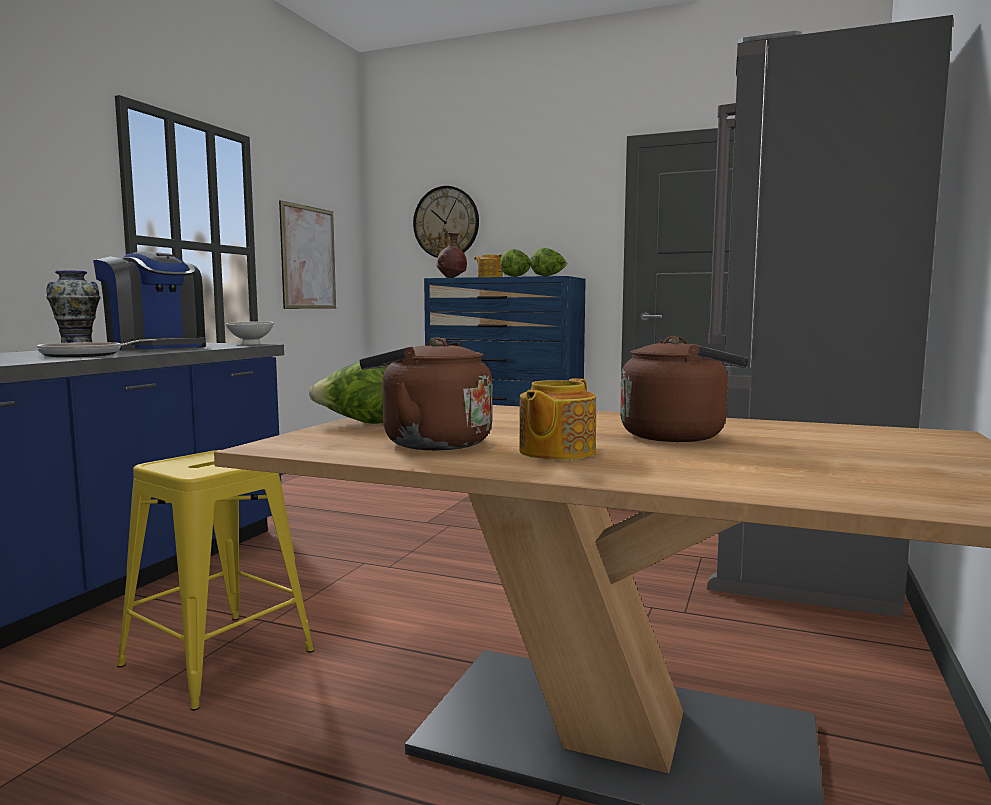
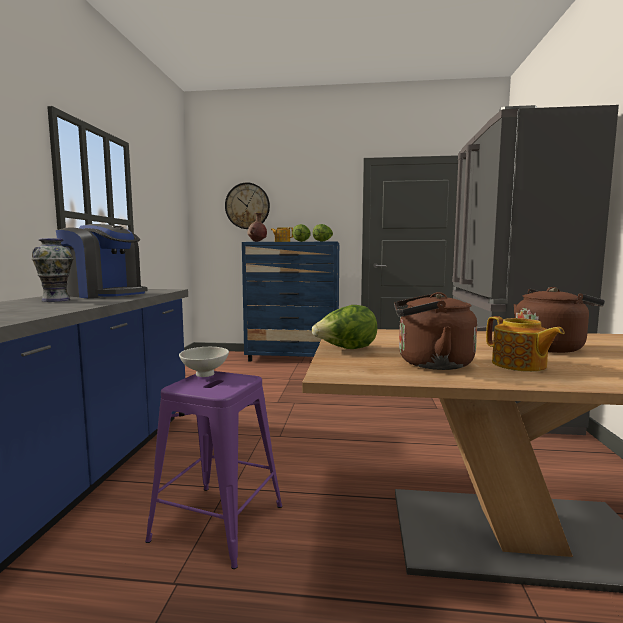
camera: 15 degrees left, 0 degrees up
frying pan [37,339,156,357] -> none
yellow stool [117,450,314,710] -> purple stool [145,371,282,569]
white bowl [226,321,274,345] -> white bowl moved to [179,347,229,377]
picture [279,200,336,309] -> none
teapot [519,378,596,460] -> teapot turned 45 degrees counterclockwise [486,316,564,372]

